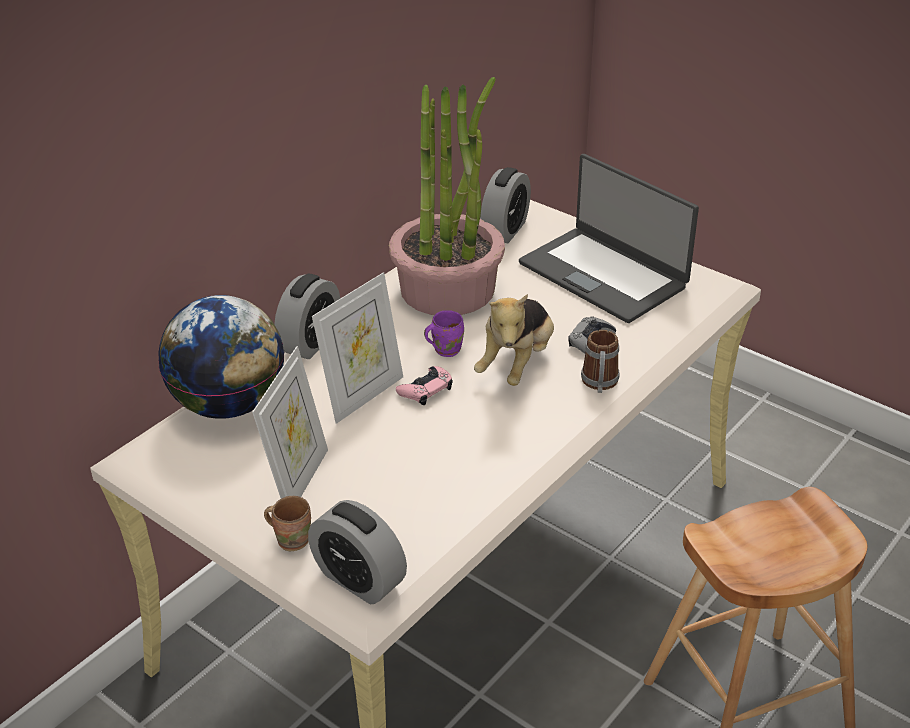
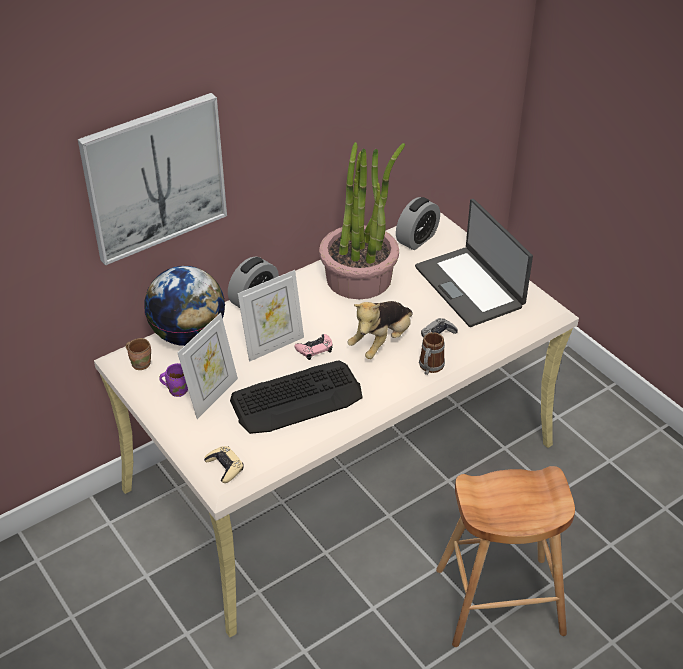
camera: 15 degrees right, 5 degrees up
brown mug [264,496,311,551] -> brown mug moved to [126,338,151,370]
alarm clock [308,500,407,604] -> beige game controller [204,446,244,483]
purple mug [424,310,464,357] -> purple mug moved to [159,363,188,397]
none -> picture [78,93,227,266]
none -> keyboard [230,360,363,434]

